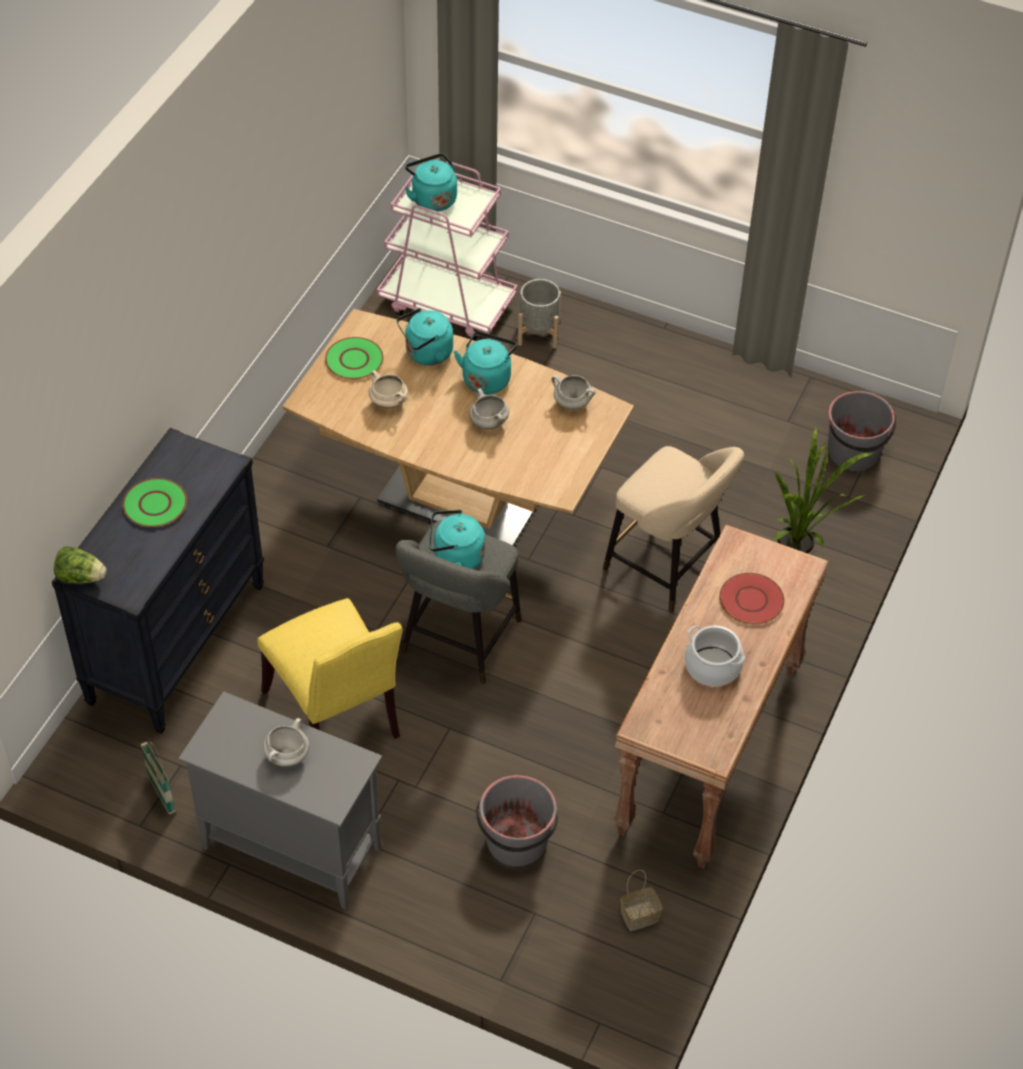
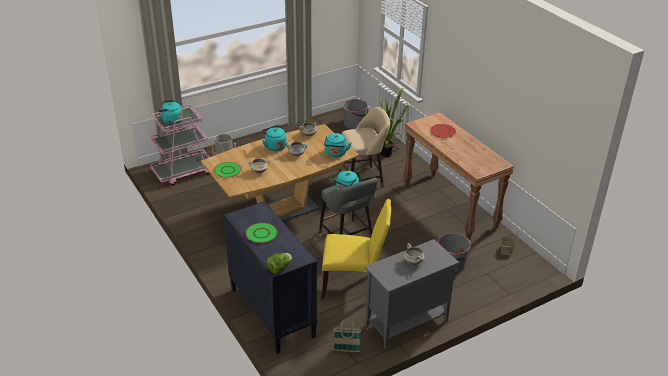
camera: 55 degrees left, 15 degrees down
turquoise kettle [397,308,453,365] -> turquoise kettle moved to [324,133,351,157]
cooking pot [685,626,745,686] -> none

